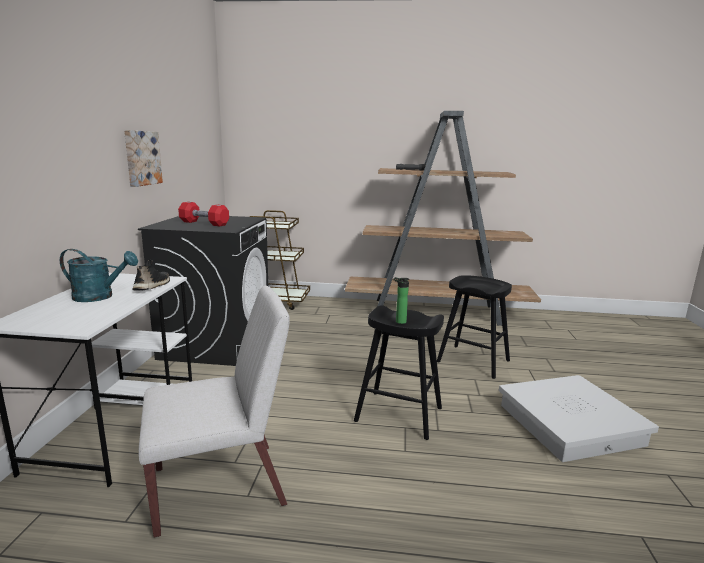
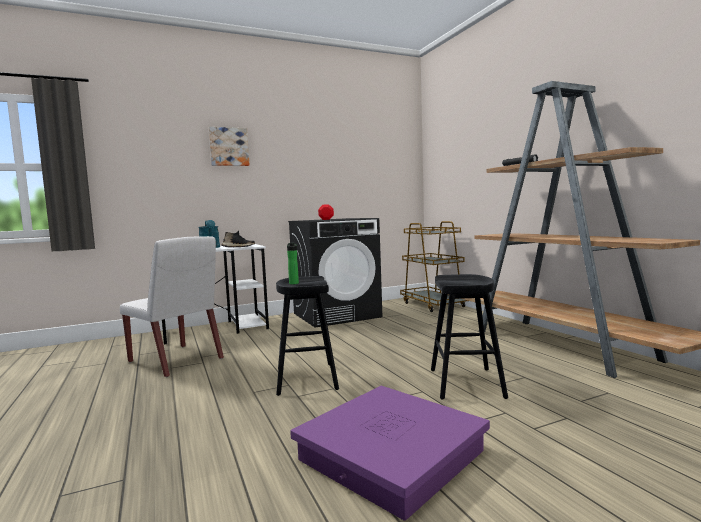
camera: 60 degrees right, 10 degrees down
picture [124,130,163,187] -> picture moved to [209,127,250,166]
white storage box [499,375,659,462] -> purple storage box [290,386,490,521]

